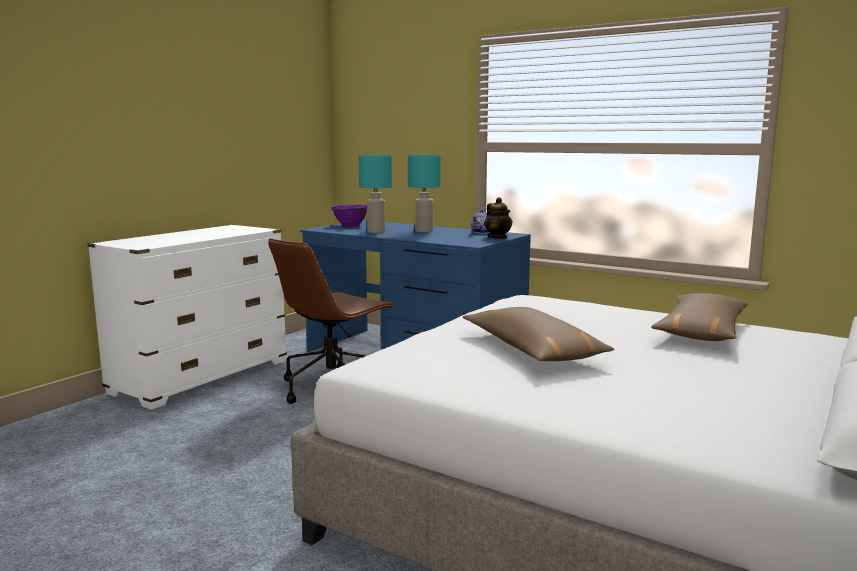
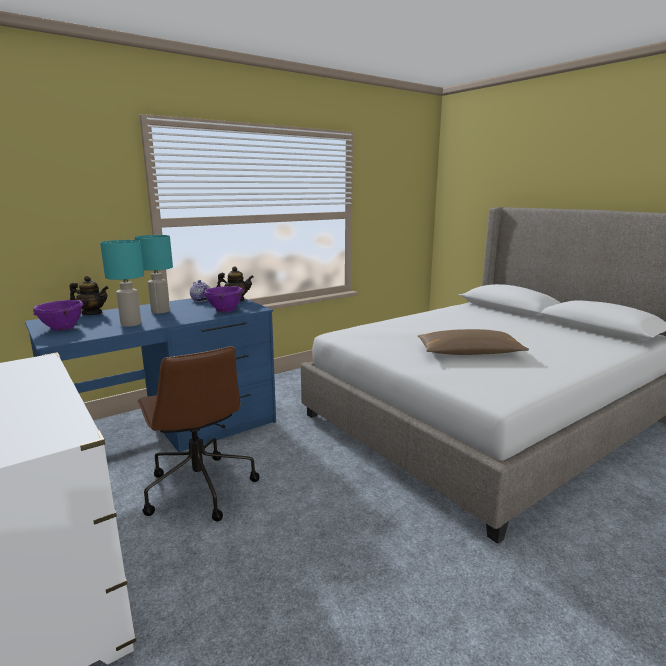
camera: 70 degrees left, 5 degrees up
brown pillow [651,293,748,341] -> none
none -> teapot [69,276,108,315]
none -> purple bowl [203,286,244,312]

